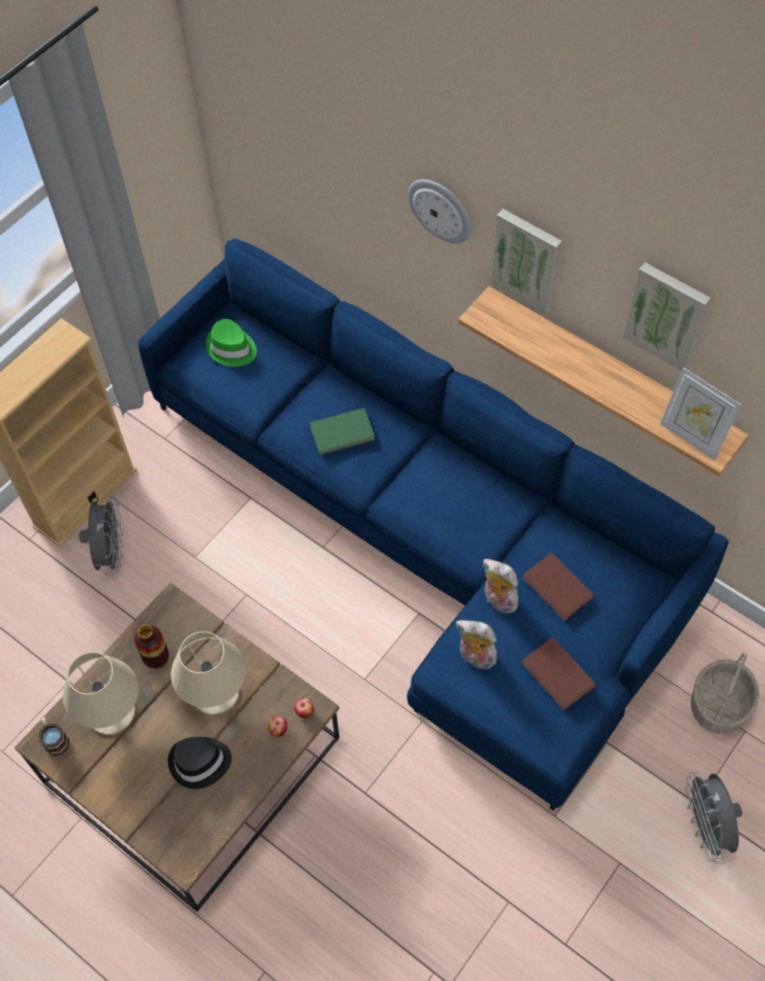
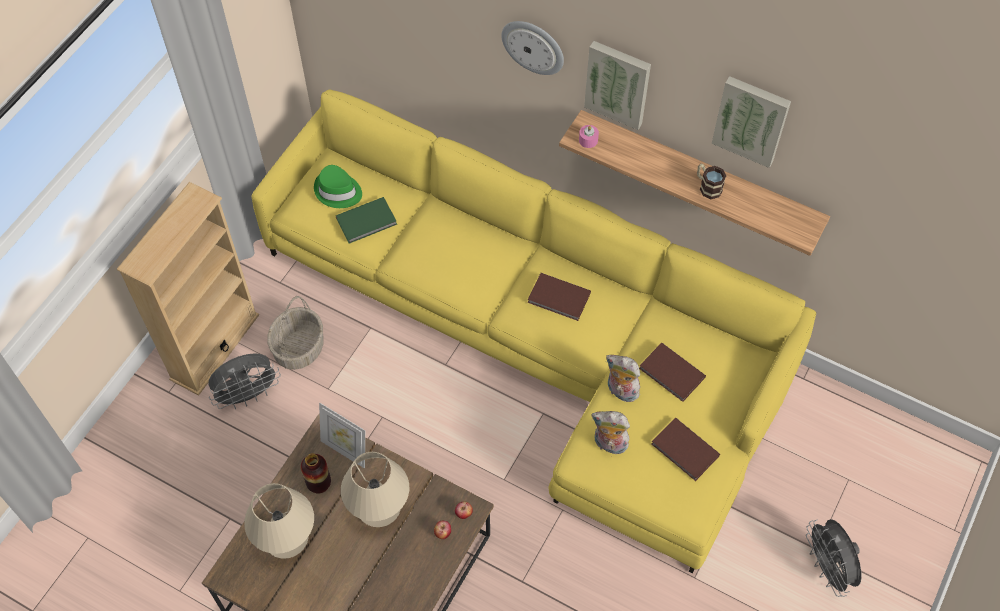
camera: 10 degrees left, 0 degrees up
mug [39,717,69,756] -> mug moved to [697,163,726,199]
grey fan [79,495,123,574] -> grey fan turned 75 degrees clockwise [208,353,281,409]
blue sofa [138,239,729,811] -> yellow sofa [252,89,816,573]
black hat [168,737,232,789] -> none
green book [309,408,375,455] -> green book moved to [336,197,397,243]
picture frame [660,367,741,460] -> picture frame moved to [319,402,365,469]
basket [691,653,759,734] -> basket moved to [267,296,323,370]
none -> brown book [528,273,591,321]
none -> pink candle [579,125,599,148]

